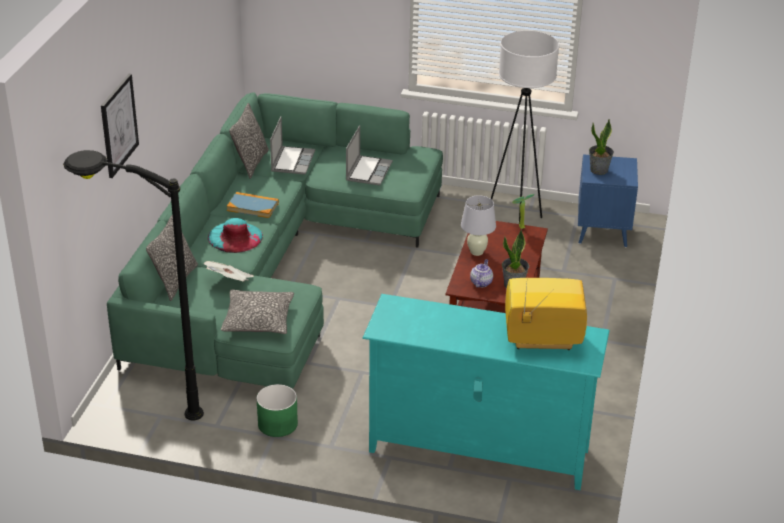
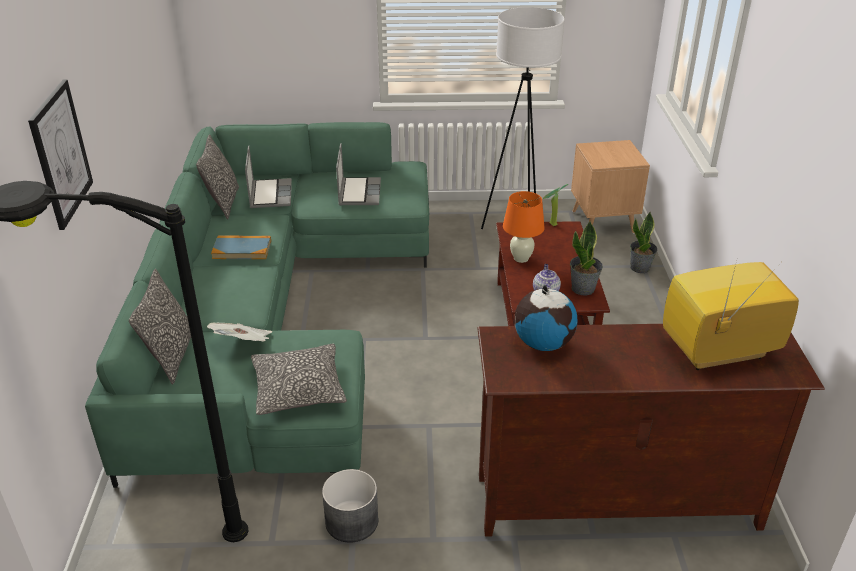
camera: 15 degrees left, 0 degrees up
turquoise hat [208,218,263,253] -> none
green planter [256,384,298,437] -> grey planter [322,469,378,543]
turquoise tv stand [362,294,610,490] -> brown tv stand [477,324,825,537]
white table lamp [461,195,496,256] -> orange table lamp [503,191,545,263]
blue side table [578,154,638,248] -> brown side table [571,140,650,233]
potted plant [589,119,614,175] -> potted plant moved to [630,212,658,273]
none -> globe [514,285,577,351]

